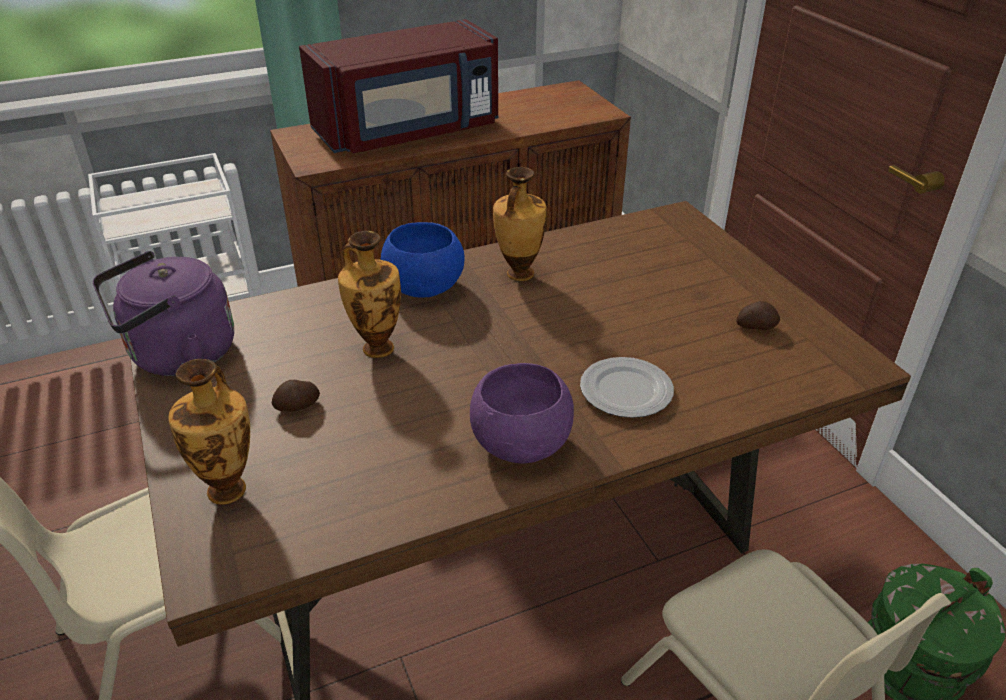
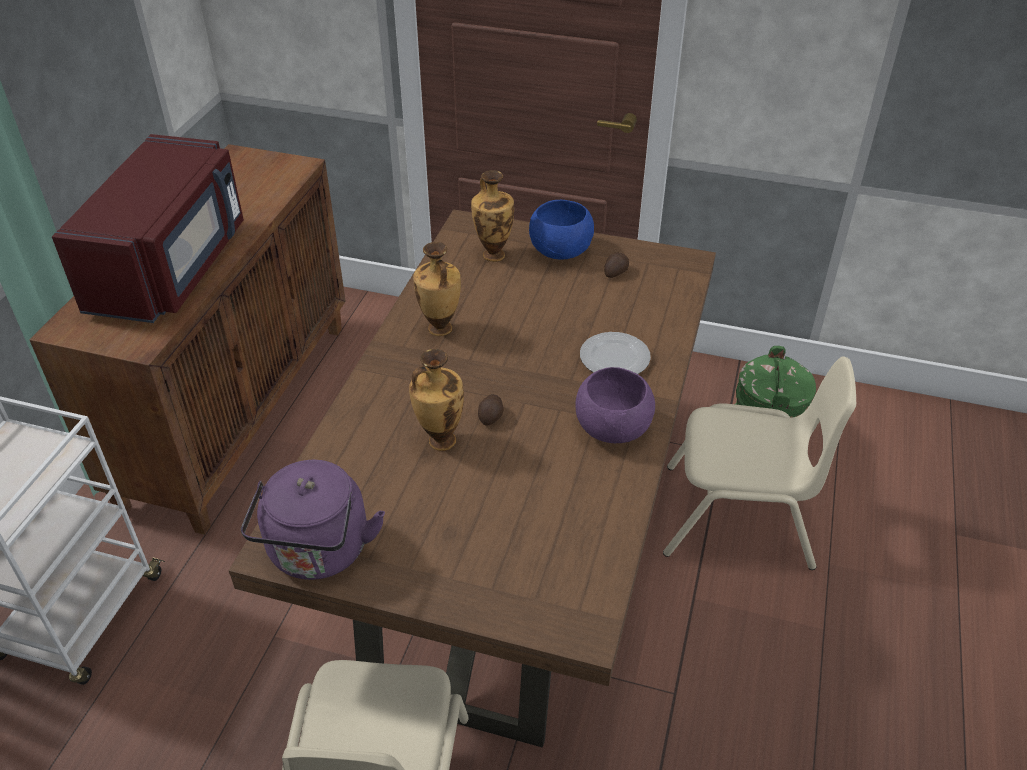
camera: 50 degrees left, 5 degrees up
vase [168,359,250,505] -> vase moved to [471,170,514,262]
potato [272,380,320,412] -> potato moved to [478,394,504,425]
blue bowl [381,222,465,298] -> blue bowl moved to [529,200,594,260]

